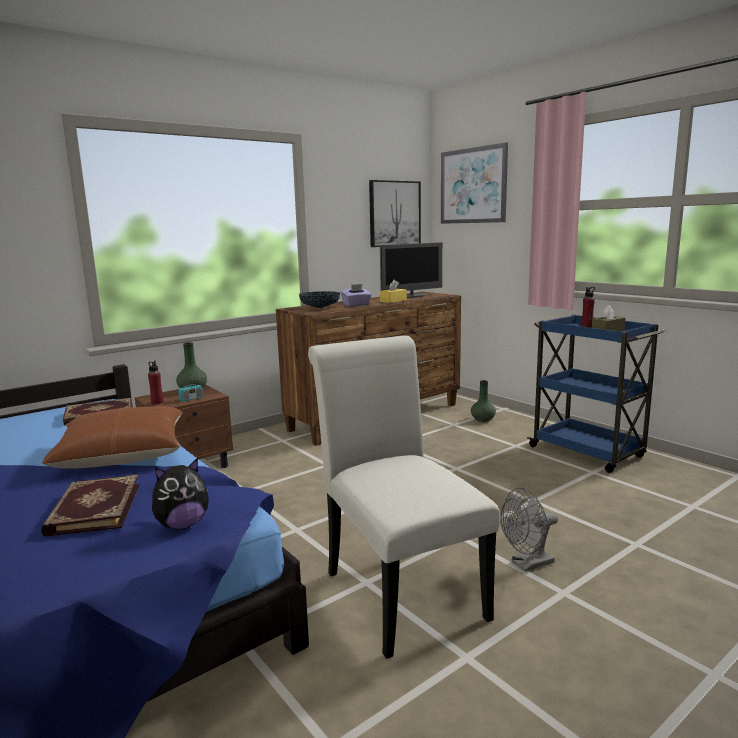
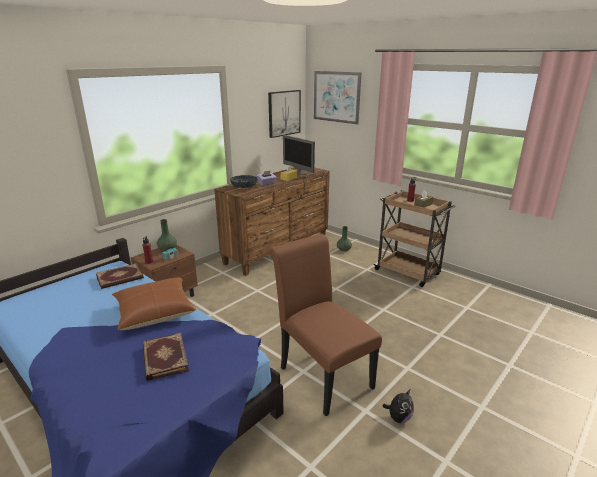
camera: 10 degrees left, 10 degrees up
plush toy [152,458,209,530] -> plush toy moved to [383,390,414,423]
white chair [308,336,500,659] -> brown chair [269,234,382,416]
monitor [380,242,442,298] -> monitor turned 90 degrees clockwise [283,135,315,175]
grey fan [500,487,558,572] -> none
blue cart [527,315,666,473] -> brown cart [373,190,456,287]

